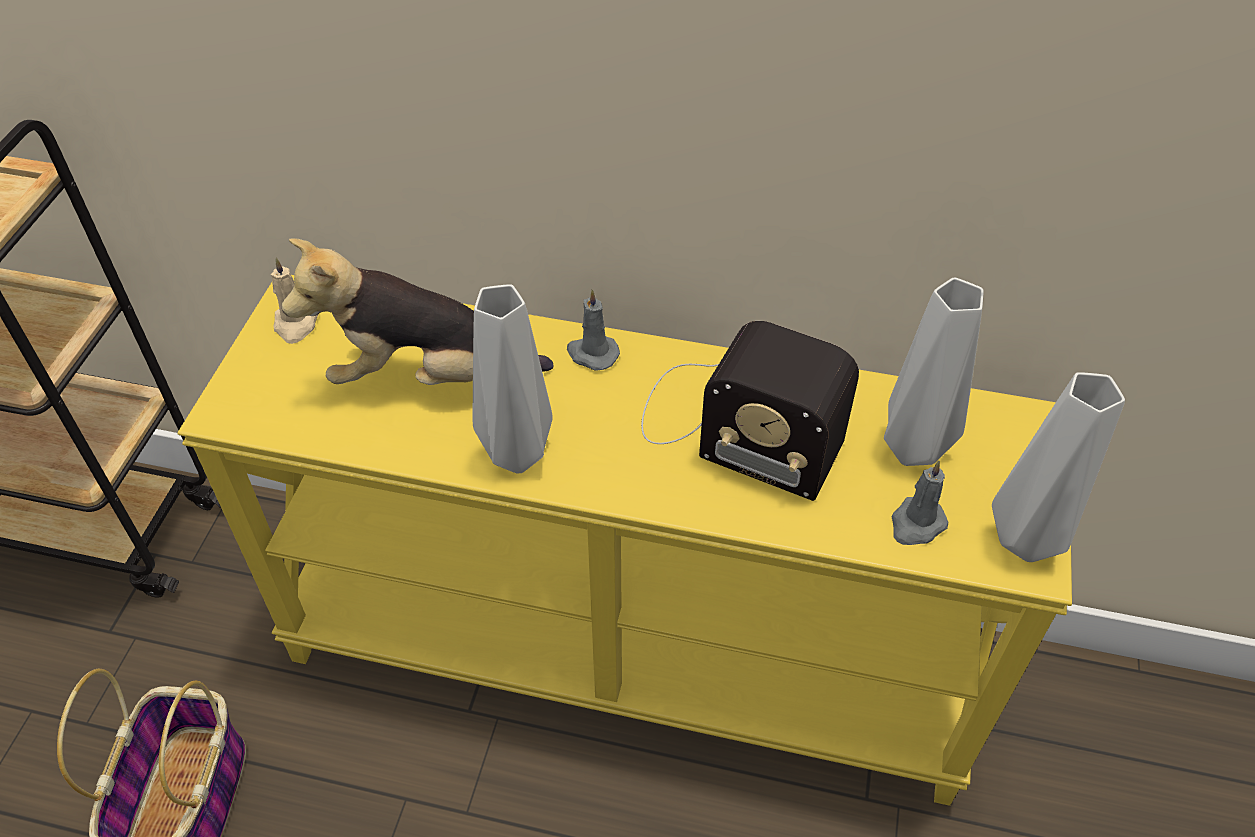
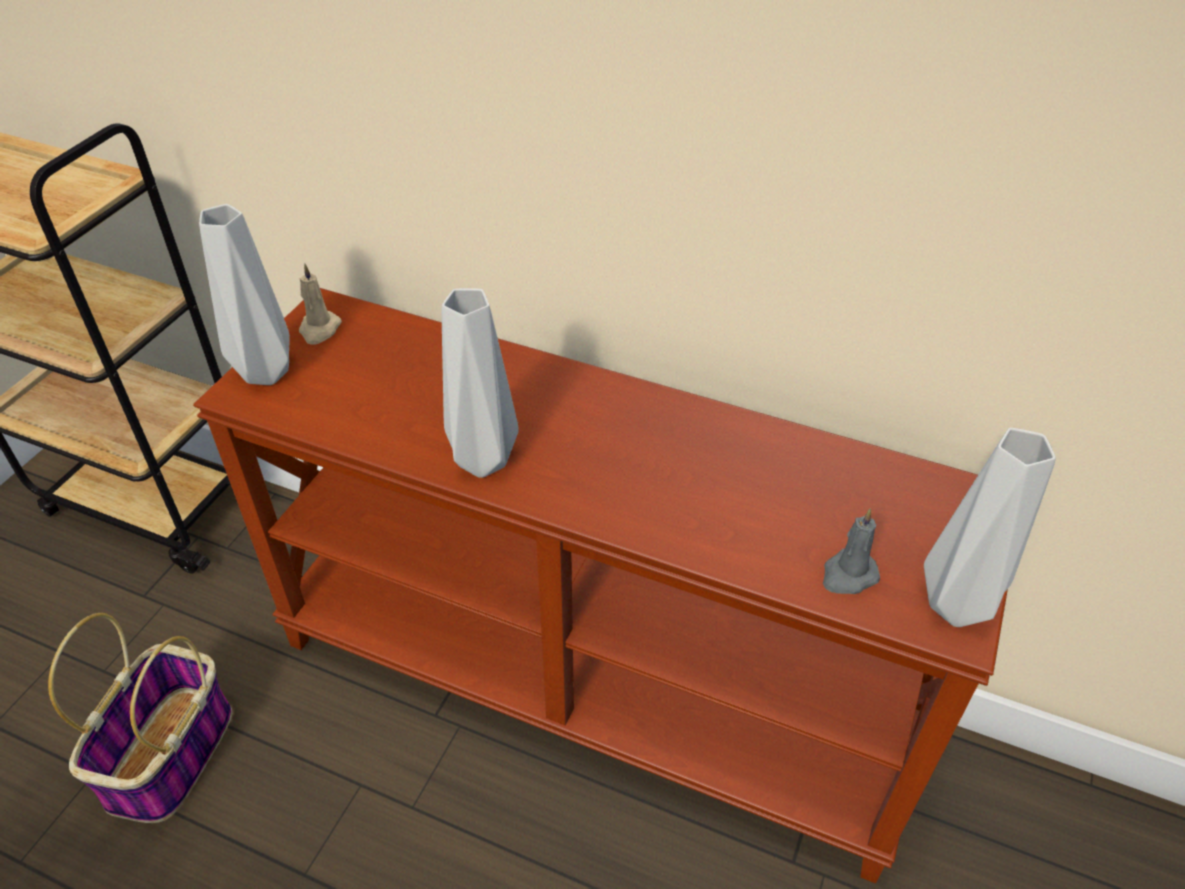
camera: 10 degrees right, 5 degrees down
yellow console table [178,275,1072,806] -> brown console table [193,288,1008,884]
plush toy [282,238,554,385] -> none
grey candle [567,289,620,370] -> none
radio [641,321,859,501] -> none
grey vase [884,277,984,466] -> grey vase moved to [199,204,290,385]

